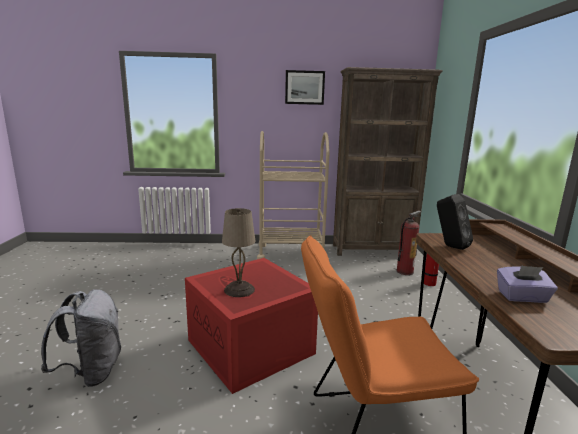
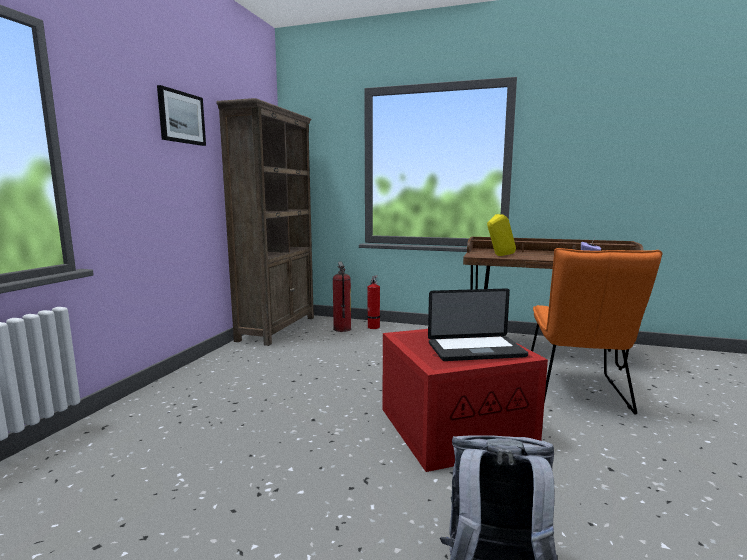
camera: 70 degrees left, 5 degrees down
beige table lamp [222,208,255,297] -> laptop [428,288,528,361]
beige cart [257,131,330,259] -> none
black speaker [437,194,473,250] -> yellow speaker [487,214,516,256]

